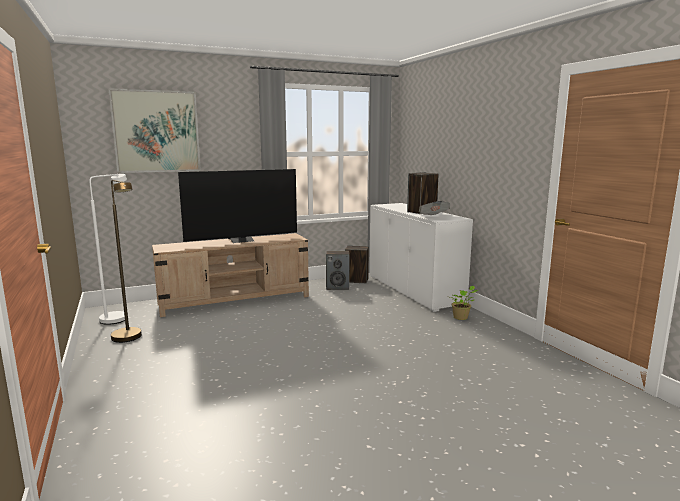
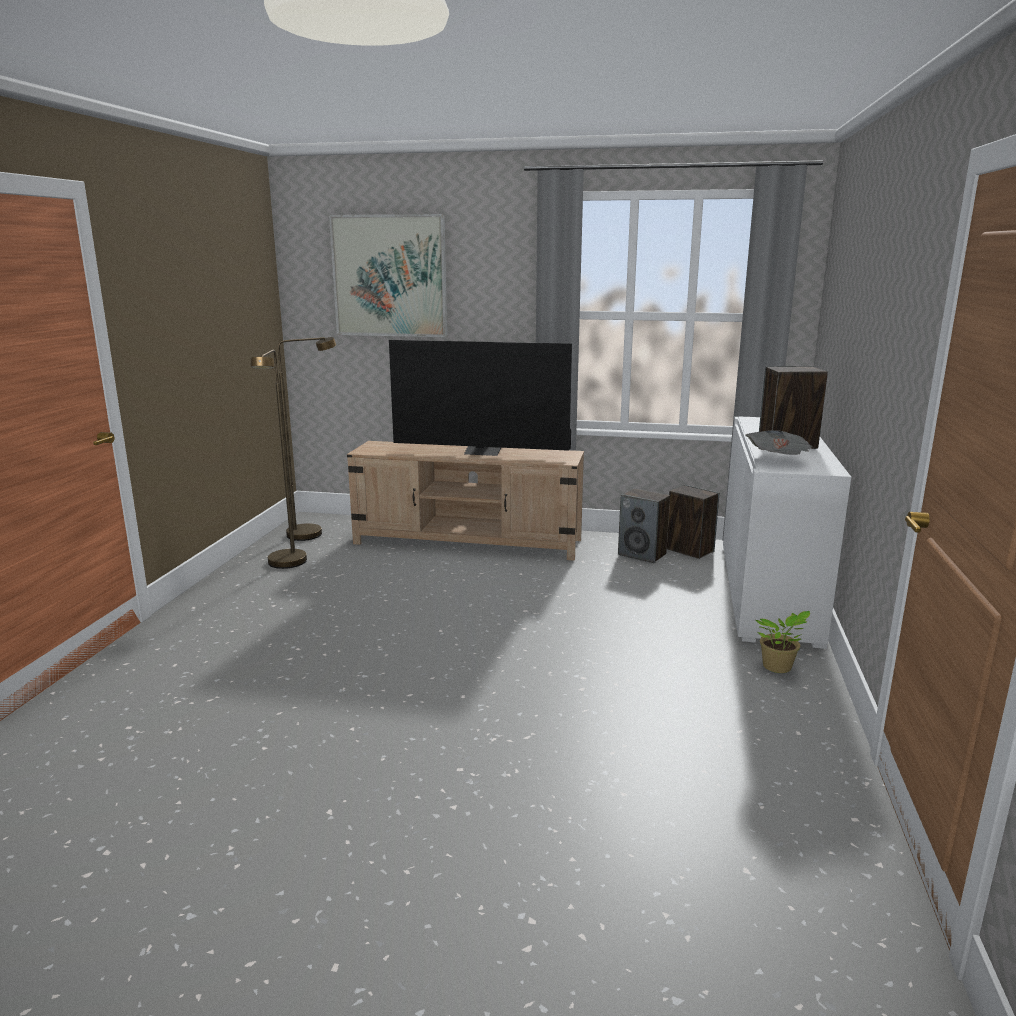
camera: 35 degrees right, 5 degrees up
white floor lamp [89,174,127,325] -> brown floor lamp [278,337,336,541]

